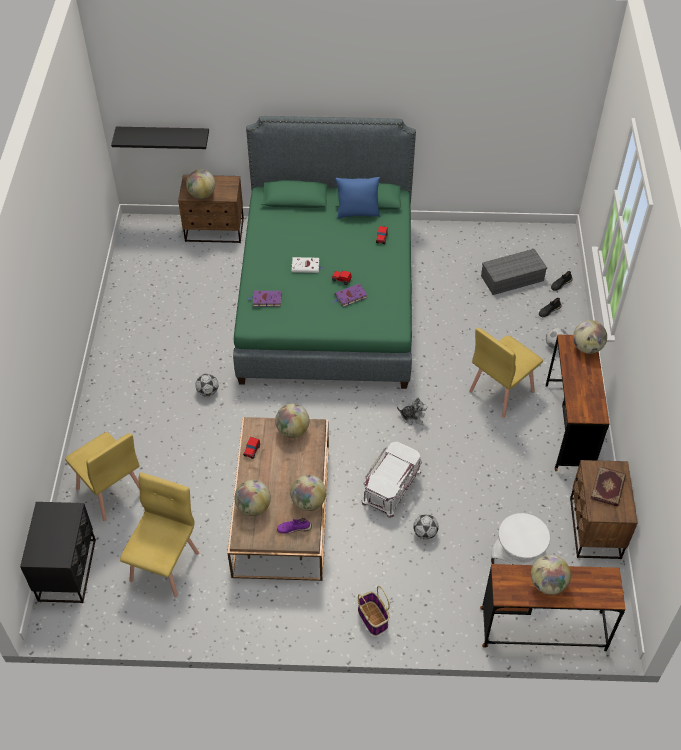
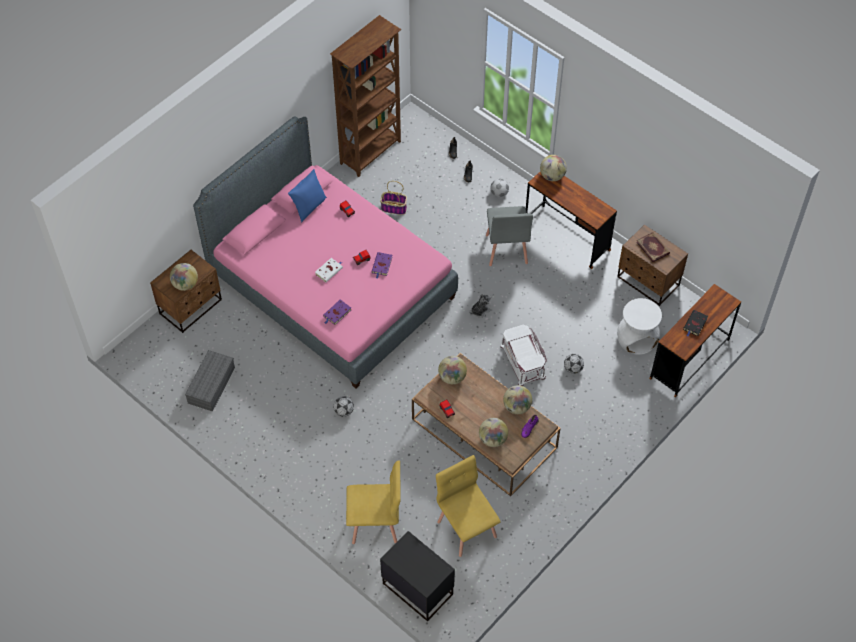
camera: 50 degrees left, 5 degrees up
black shelf [111,127,209,149] -> none
green bed [233,116,416,389] -> pink bed [193,117,458,388]
basket [357,586,390,636] -> basket moved to [380,181,407,215]
yellow chair [469,328,543,418] -> grey chair [486,206,533,266]
grey storage box [481,249,547,295] -> grey storage box moved to [185,350,235,412]
globe [531,555,571,595] -> black book [683,310,708,337]
none -> brown bookcase [330,15,401,177]

